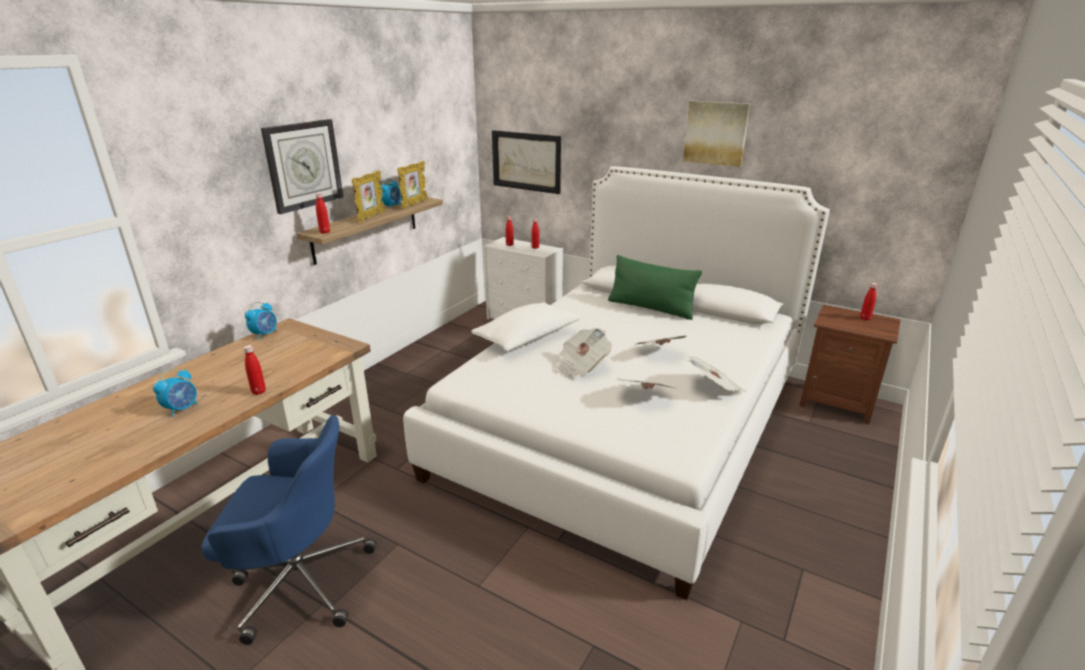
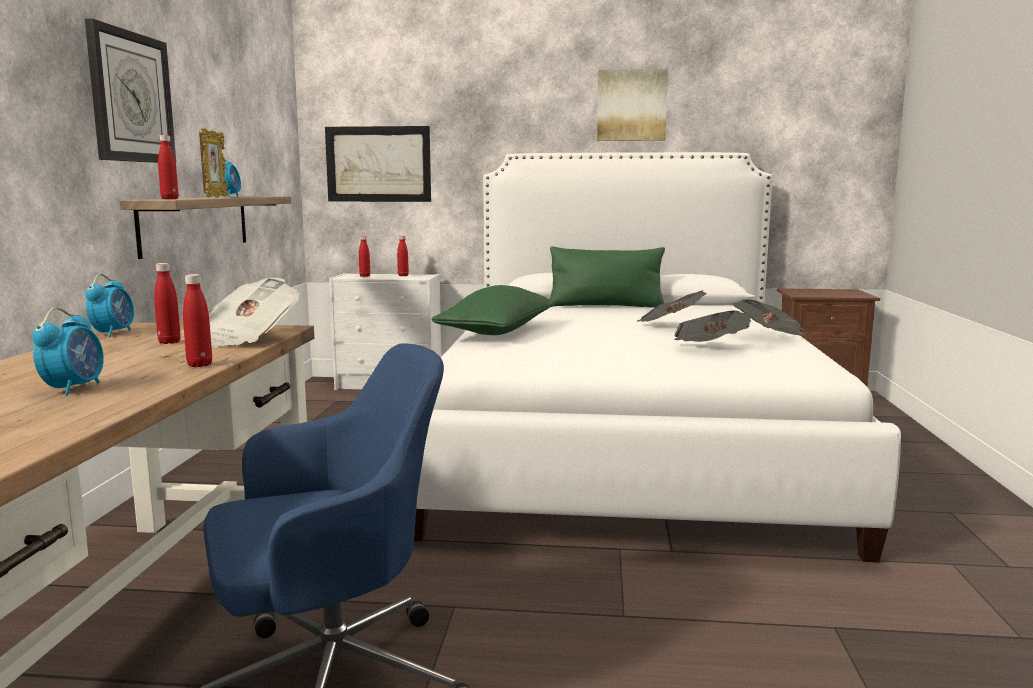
camera: 25 degrees left, 15 degrees down
picture frame [397,161,428,209] -> none
white pillow [471,302,580,351] -> green pillow [431,285,554,335]
newspaper [555,328,612,377] -> newspaper moved to [209,277,299,348]
red bottle [860,283,878,321] -> red bottle moved to [154,263,181,344]

